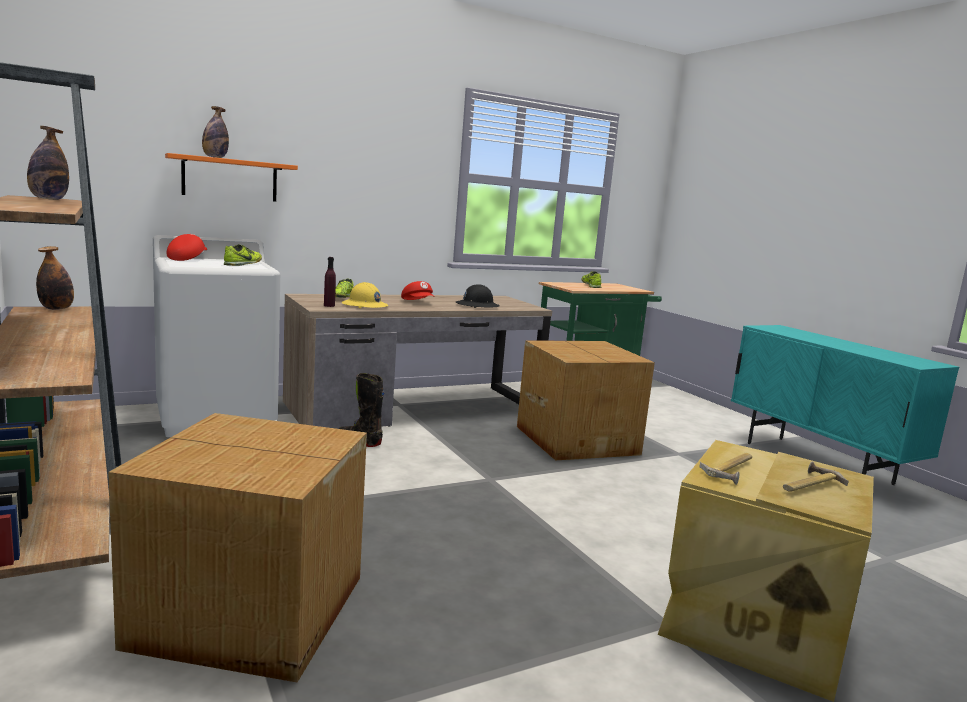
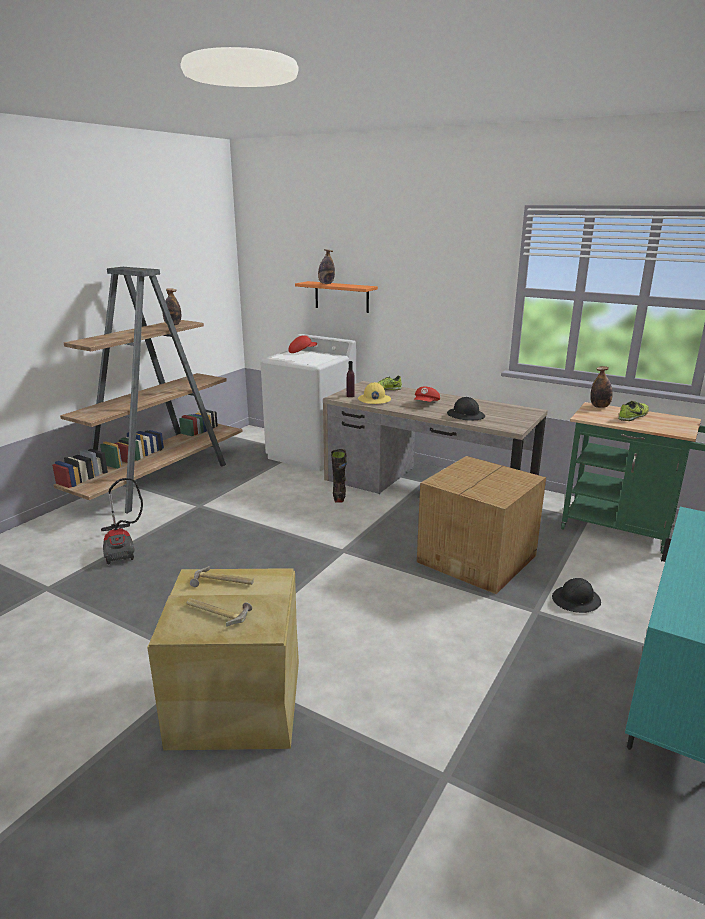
camera: 60 degrees right, 10 degrees up
bottle [36,246,74,310] -> bottle moved to [590,366,612,408]
cardboard box [108,413,367,682] -> vacuum cleaner [101,478,143,565]
shoe [224,244,262,266] -> none
none -> black hard hat [552,578,601,613]

